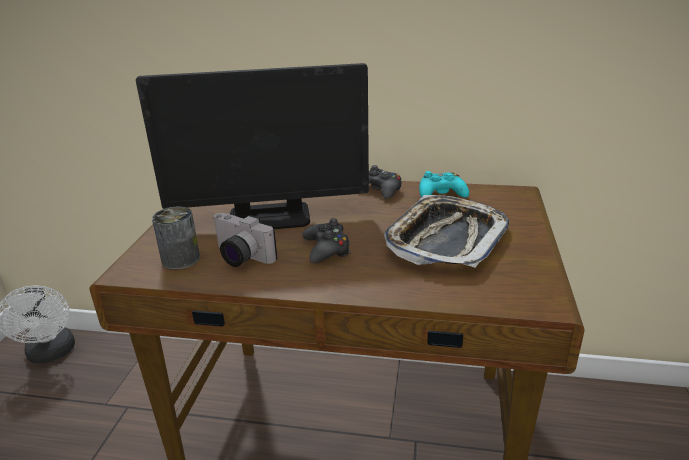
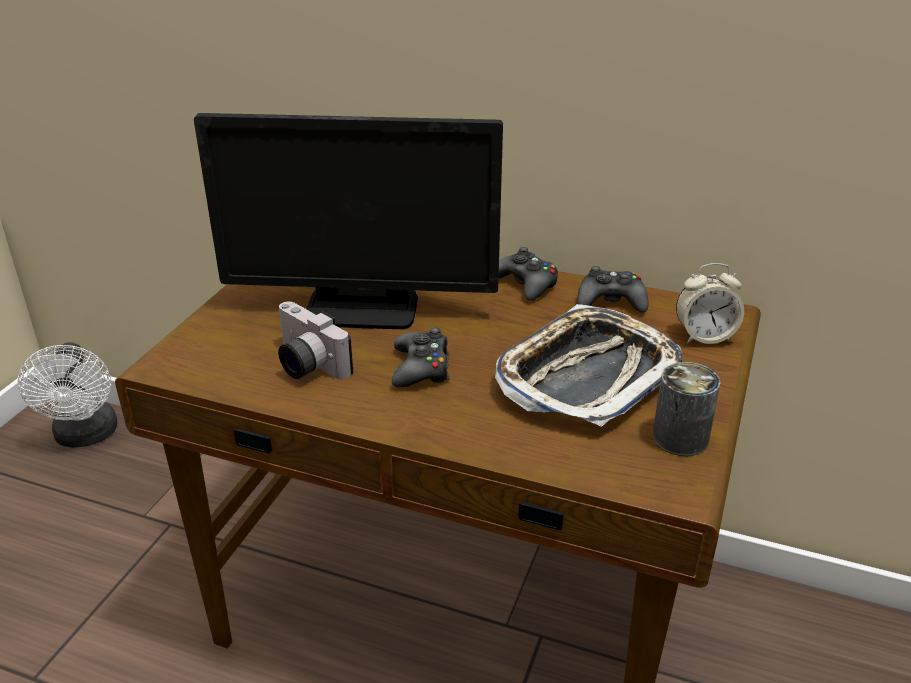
camera: 10 degrees right, 5 degrees up
can [152,206,200,270] -> can moved to [653,362,721,456]
turquoise game controller [419,171,469,198] -> black game controller [577,266,649,313]
none -> alarm clock [676,263,744,344]

